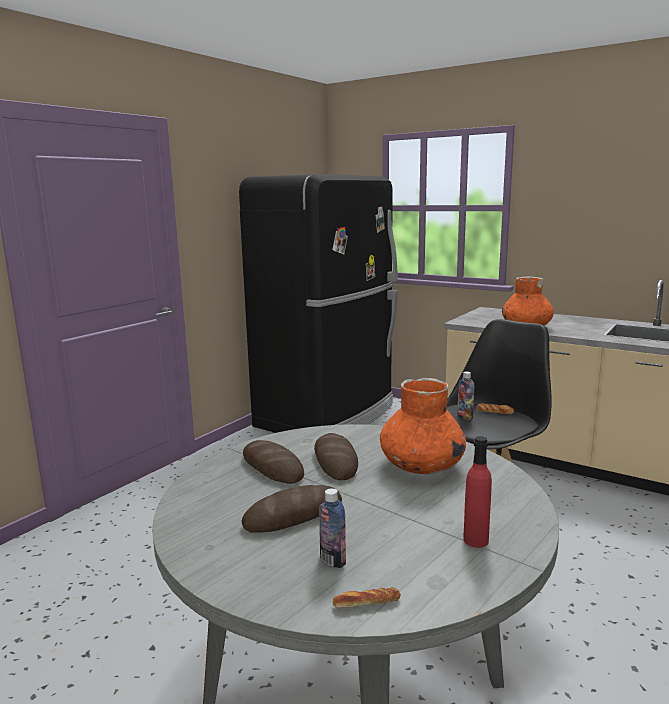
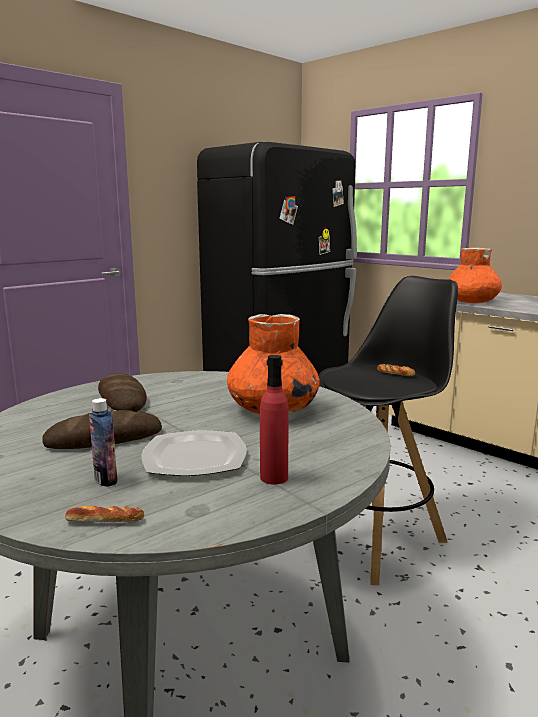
camera: 10 degrees right, 0 degrees up
bread [314,433,358,480] -> none
bottle [457,371,474,420] -> none
none -> plate [142,431,247,476]

